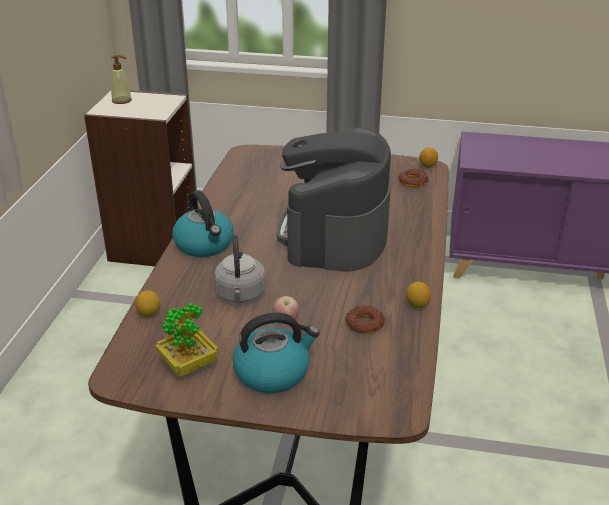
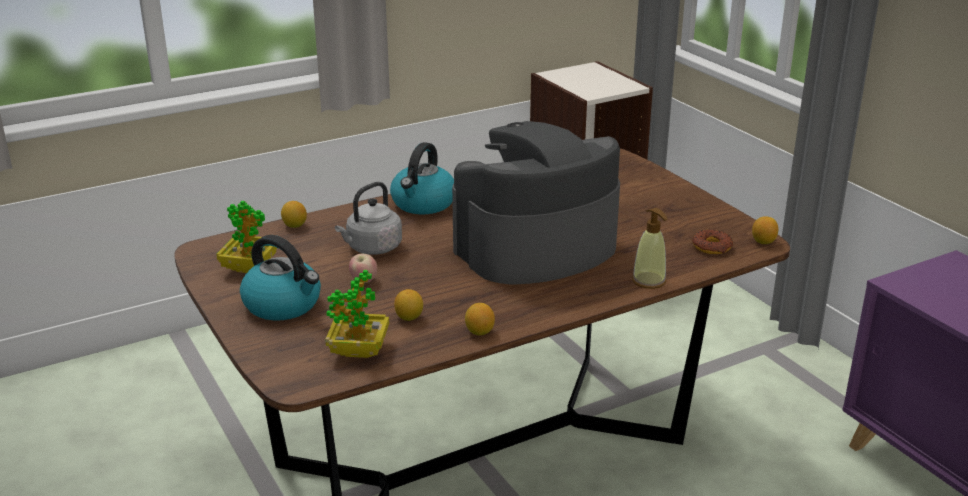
camera: 50 degrees right, 5 degrees down
soap dispenser [111,55,132,104] -> soap dispenser moved to [632,208,668,289]
donut [345,305,385,334] -> lemon [394,289,423,321]
none -> potted plant [325,270,389,358]

